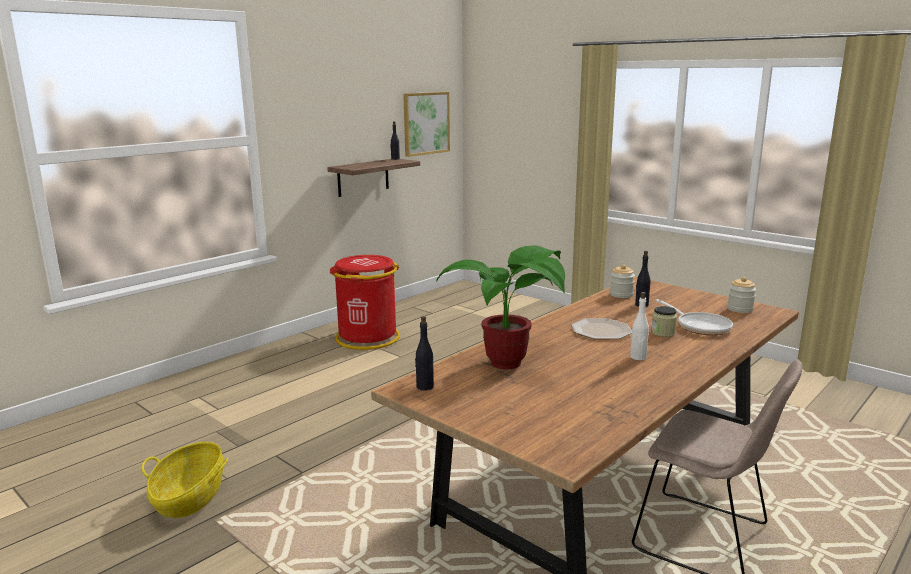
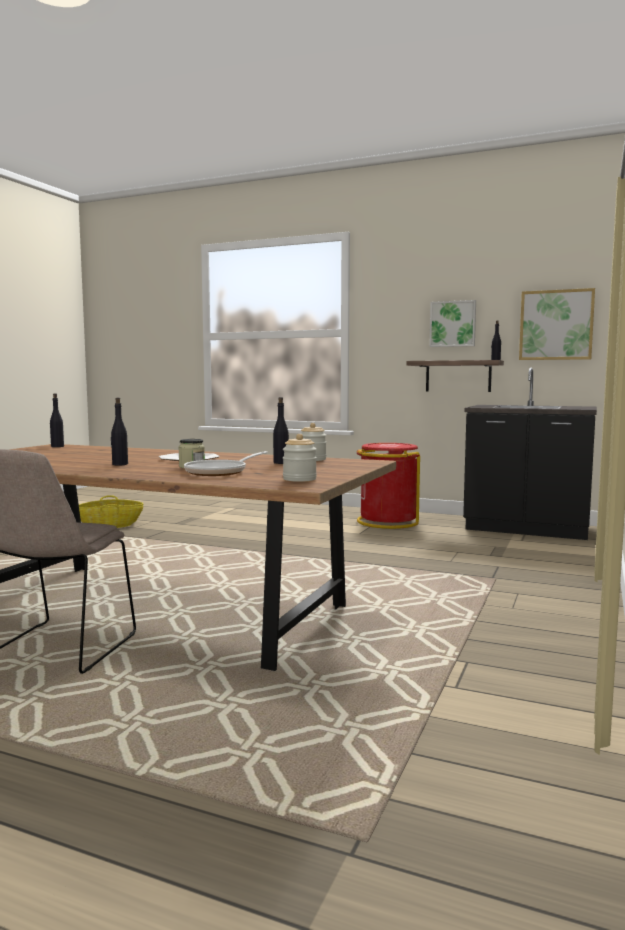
camera: 70 degrees right, 10 degrees down
potted plant [436,245,565,370] -> none
white bottle [630,292,649,360] -> black bottle [111,398,128,466]
none -> picture [429,300,476,347]
none -> black counter [463,367,597,540]

